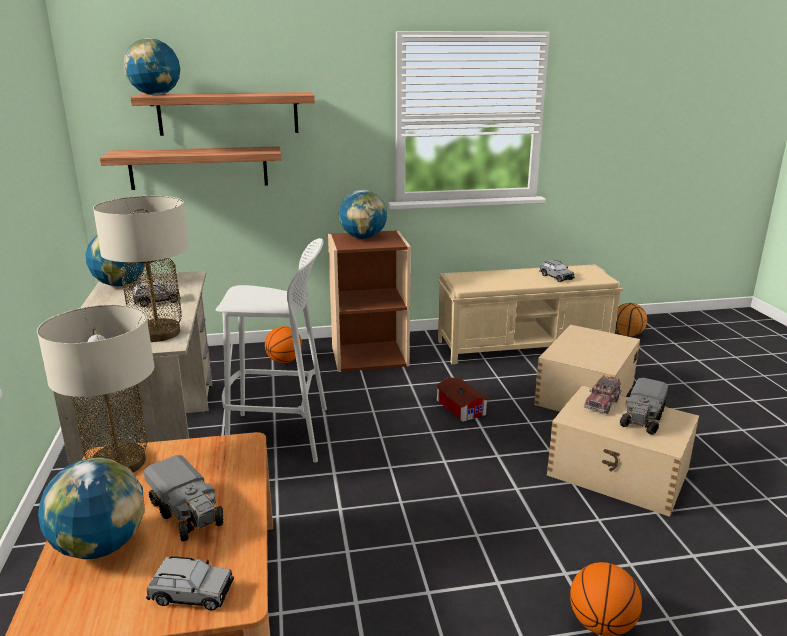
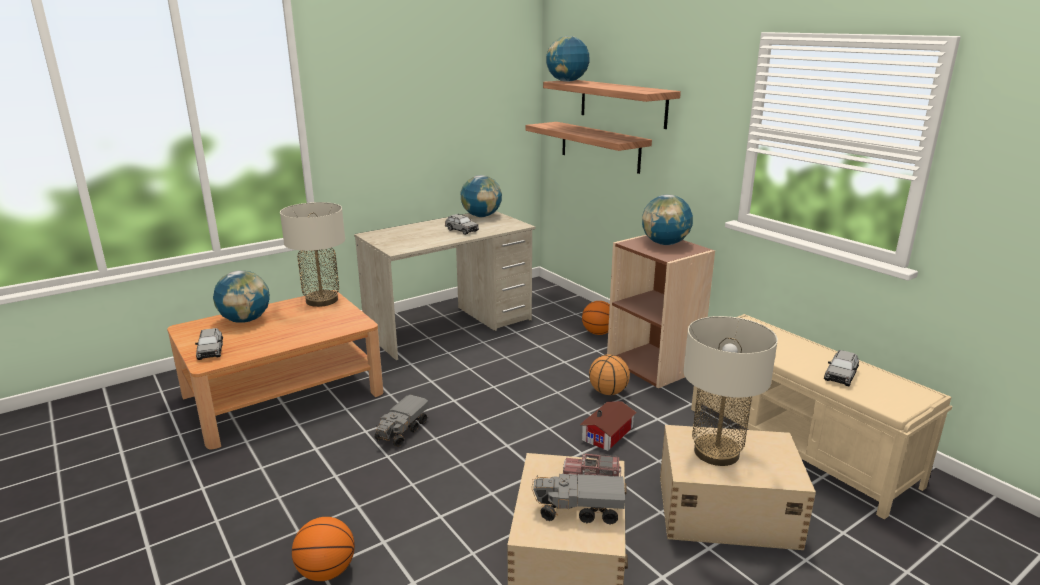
camera: 65 degrees right, 0 degrees up
table lamp [93,196,189,342] -> table lamp moved to [683,316,778,466]
toy truck [143,455,224,541] -> toy truck moved to [375,395,429,447]
white stool [216,238,327,462] -> none
basketball [615,303,647,337] -> basketball moved to [589,354,630,395]

